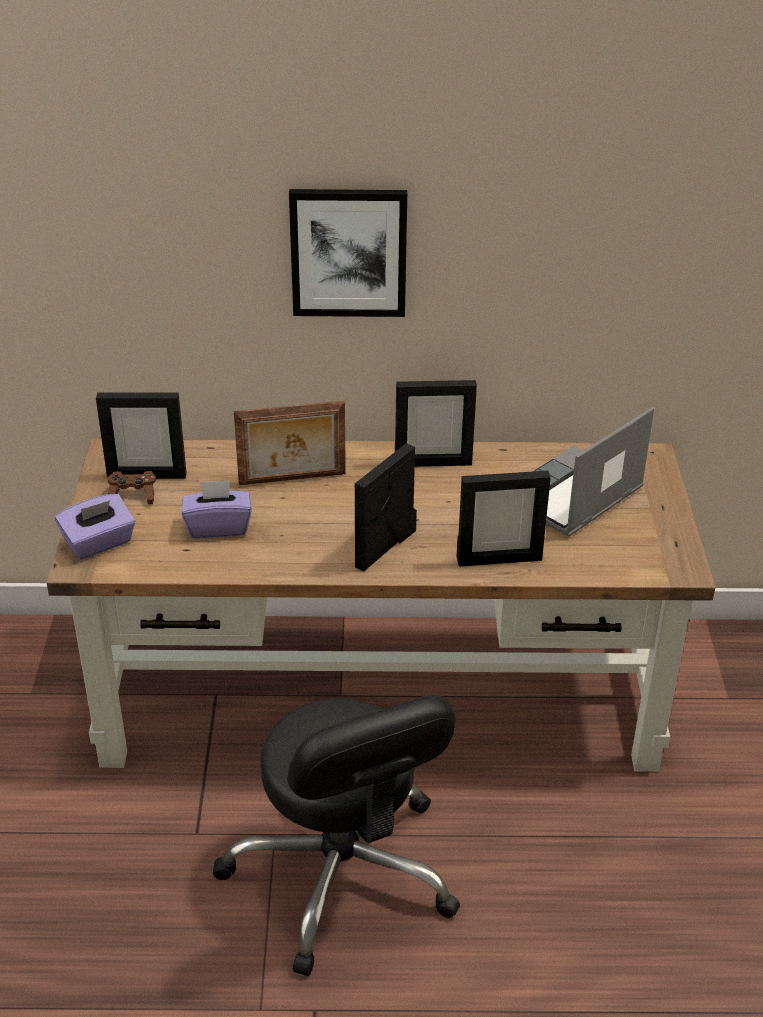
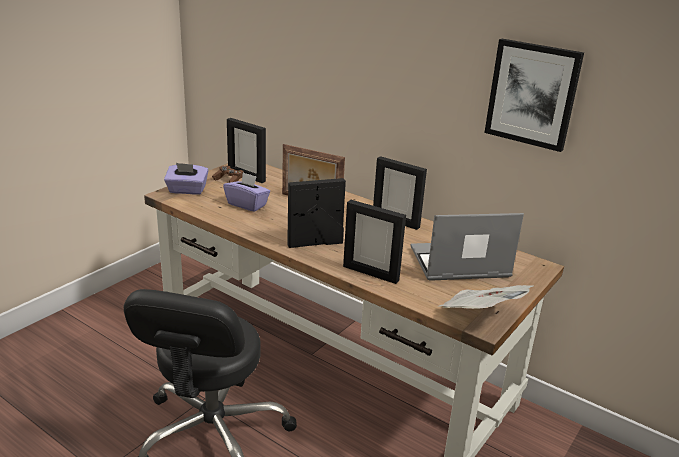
camera: 35 degrees right, 10 degrees down
picture [289,189,407,317] -> picture moved to [484,39,584,152]
none -> newspaper [438,285,534,309]

